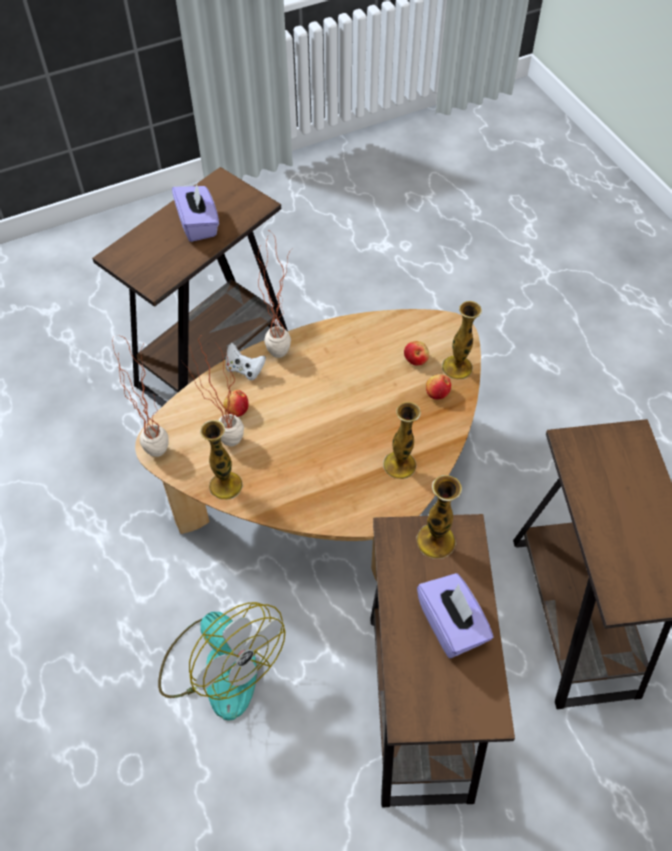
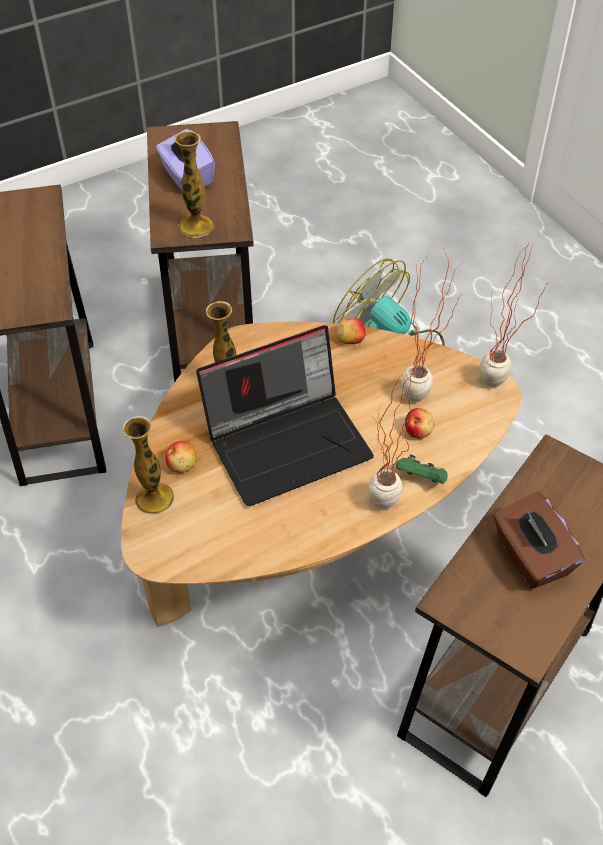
camera: 175 degrees right, 5 degrees down
purple tissue box [172,184,219,242] -> brown tissue box [493,491,585,588]
vase [200,420,243,500] -> none
white game controller [226,343,266,380] -> green game controller [396,454,447,484]
apple [404,341,429,365] -> apple moved to [337,318,366,344]
none -> laptop [196,325,374,506]

